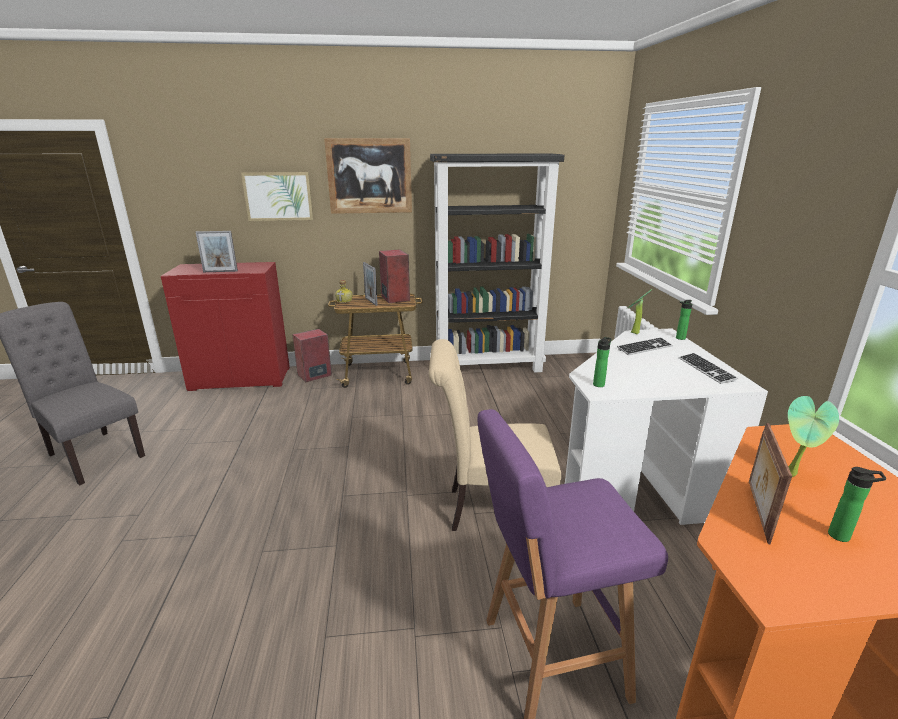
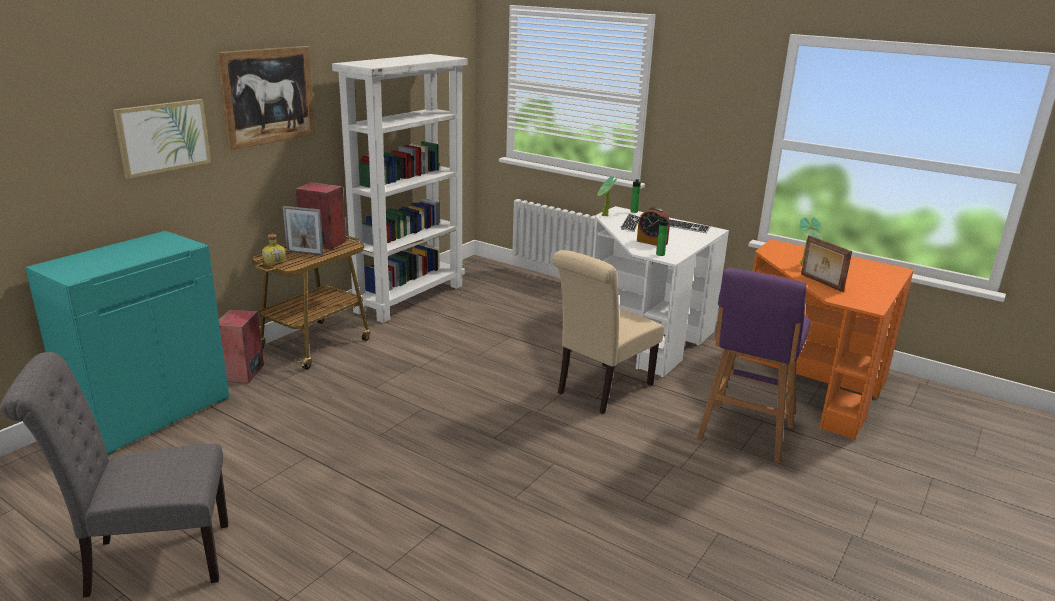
camera: 50 degrees left, 0 degrees up
red cabinet [161,262,290,391] -> turquoise cabinet [25,231,229,455]
picture frame [196,231,238,272] -> none
black bookcase [430,153,564,372] -> white bookcase [332,54,468,323]
bottle [828,467,886,542] -> none
none -> alarm clock [637,207,670,246]

